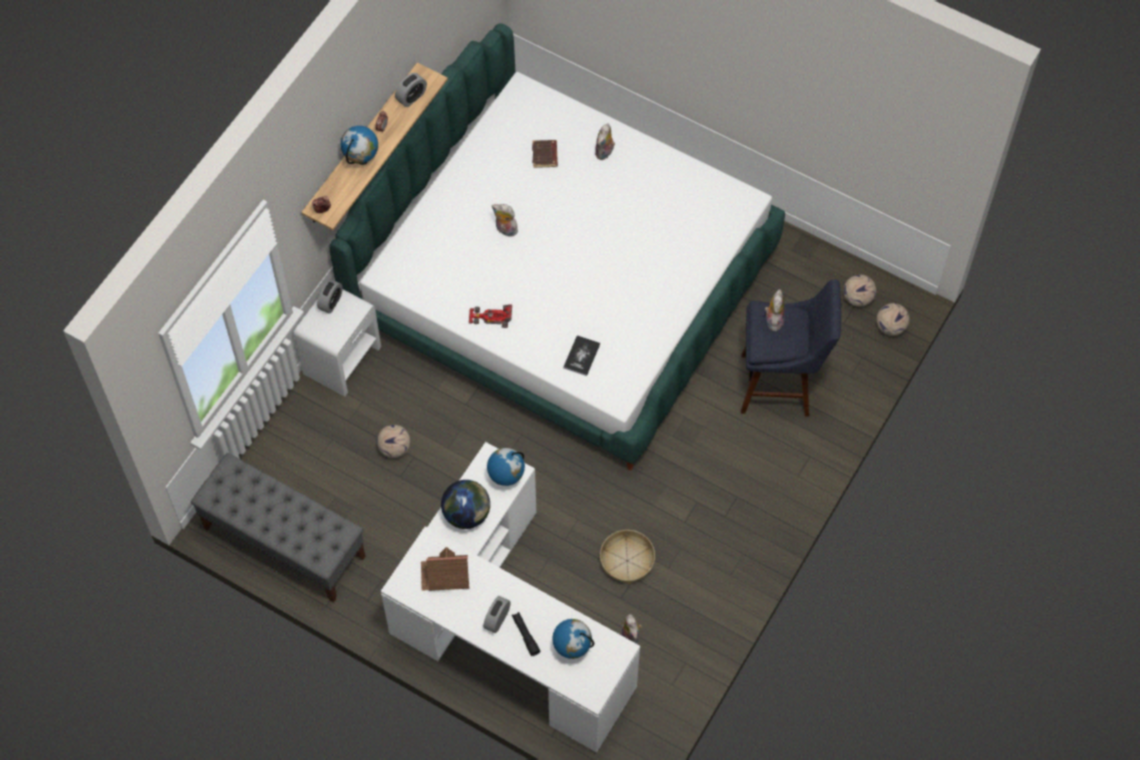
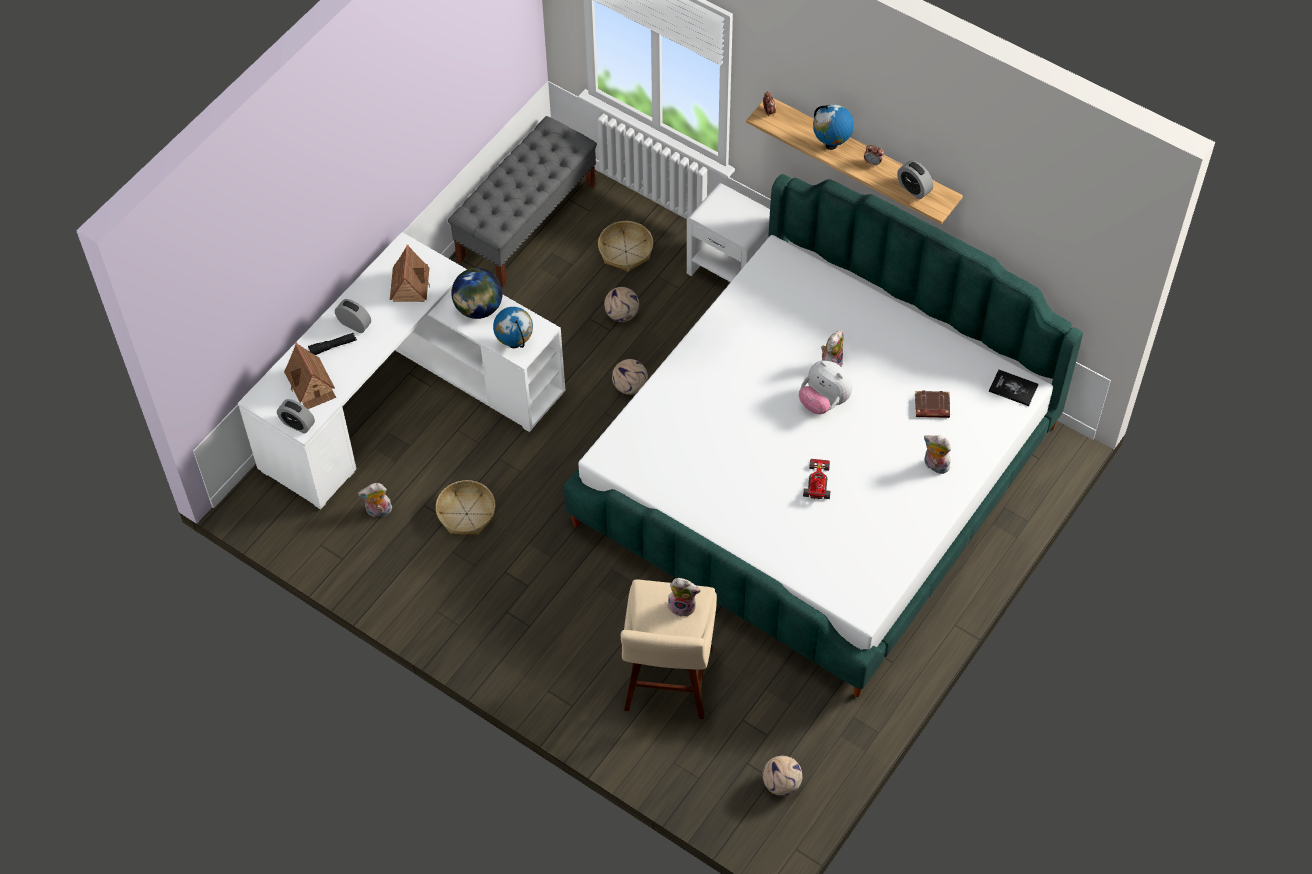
camera: 95 degrees right, 5 degrees down
alarm clock [317,279,343,314] -> alarm clock moved to [277,399,315,434]
toy car [469,305,512,328] -> toy car moved to [803,459,830,500]
globe [552,619,594,659] -> toy house [284,342,336,409]
book [563,335,600,376] -> book moved to [989,369,1039,406]
blue stool [741,279,841,416] -> beige stool [621,580,717,719]
football [877,303,910,336] -> football moved to [612,359,648,395]
none -> basket [598,221,653,272]
none -> plush toy [799,360,852,414]

